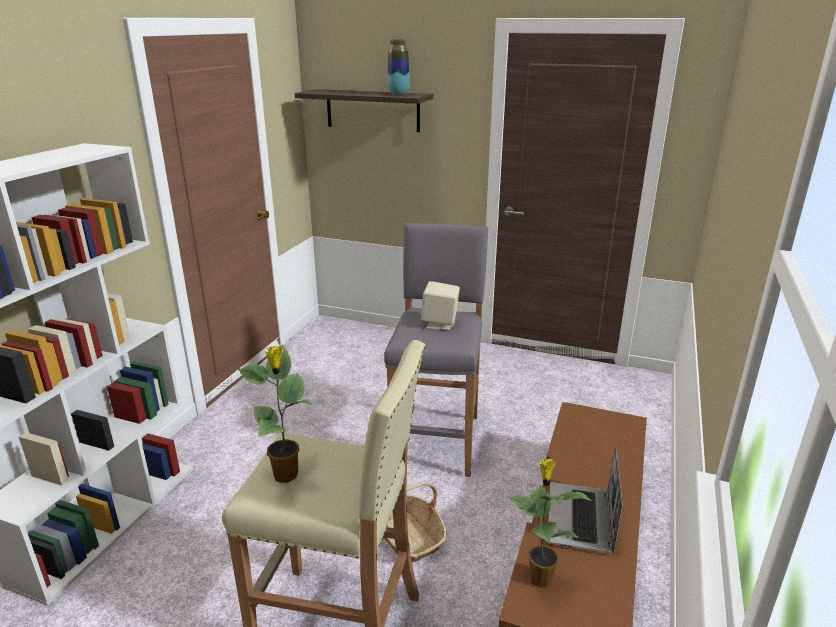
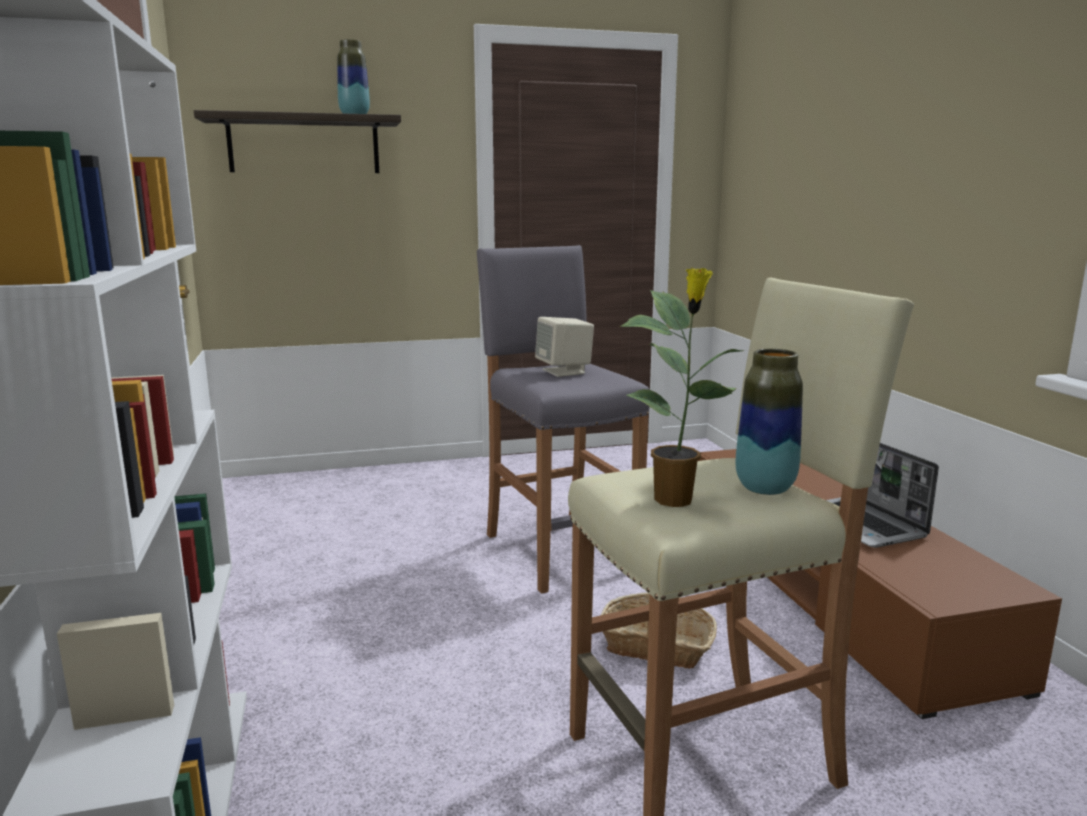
camera: 35 degrees left, 10 degrees down
potted plant [509,459,592,588] -> none
none -> vase [736,349,803,495]

